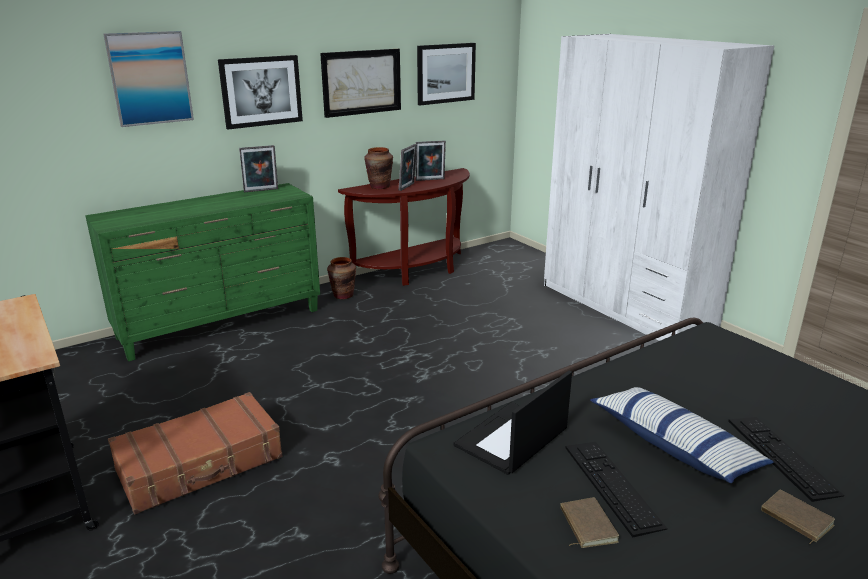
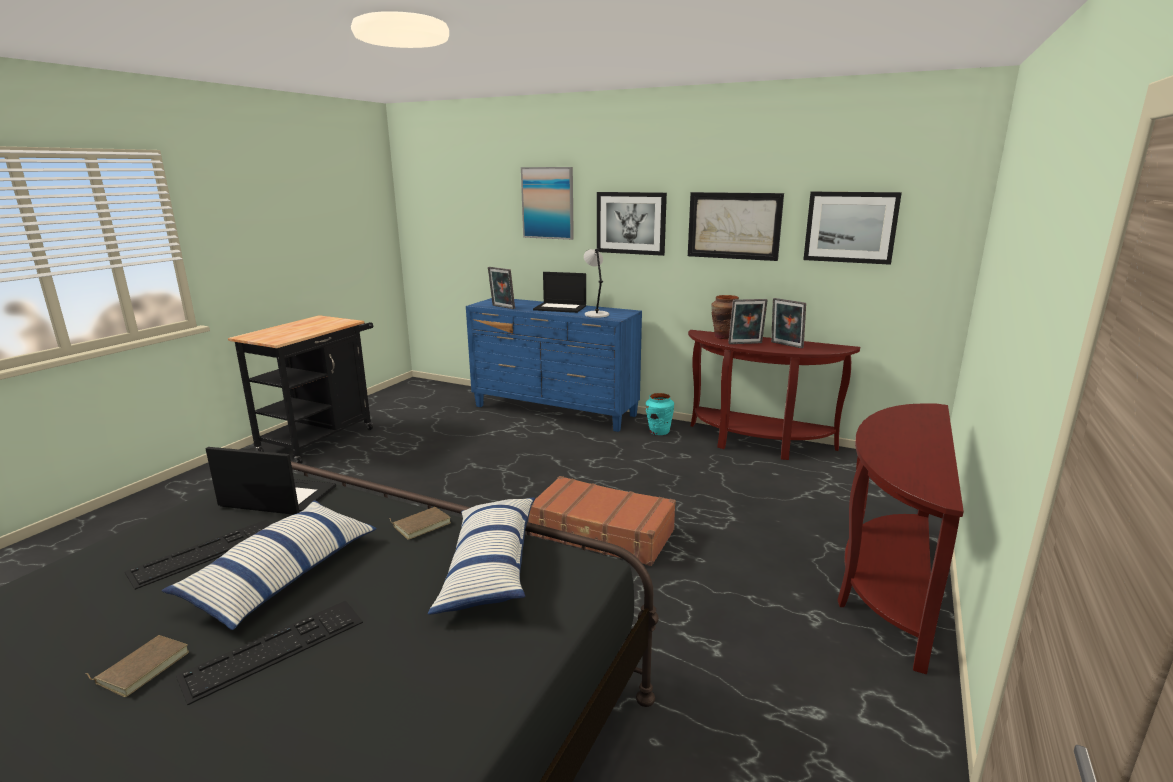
camera: 60 degrees right, 5 degrees down
green dresser [85,183,320,362] -> blue dresser [466,298,642,432]
brown suitcase [108,392,283,514] -> brown suitcase moved to [528,476,676,566]
picture frame [239,145,278,192] -> picture frame moved to [488,267,515,309]
brown vase [327,257,356,299] -> turquoise vase [646,393,674,435]
white wardrobe [544,34,775,341] -> brown console table [837,404,964,674]
brown book [560,497,619,548] -> brown book moved to [389,507,451,540]
none -> pillow [428,497,535,615]
none -> laptop [533,272,586,313]
none -> grey table lamp [584,249,609,318]

